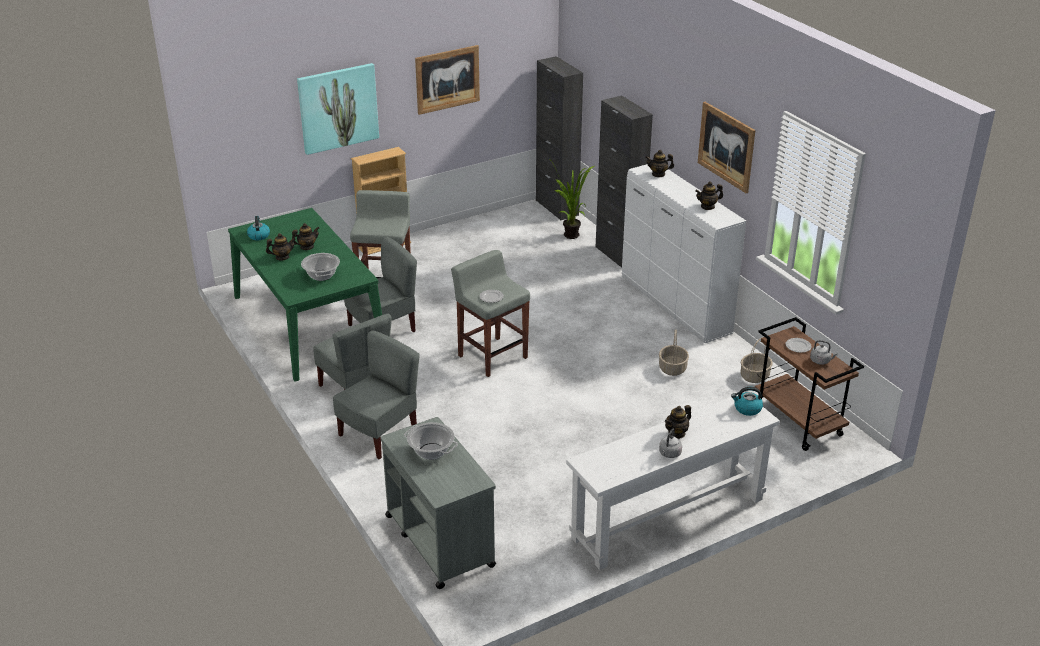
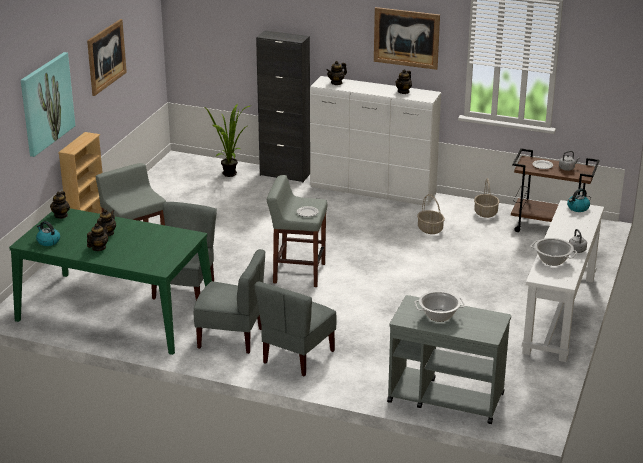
camera: 40 degrees left, 5 degrees down
cooking pot [301,253,340,281] -> cooking pot moved to [530,238,577,266]
grey chair [333,330,419,459] -> grey chair turned 150 degrees counterclockwise [254,281,337,376]
black cabinet [536,56,583,221] -> none
teapot [665,405,691,439] -> teapot moved to [50,191,70,219]

